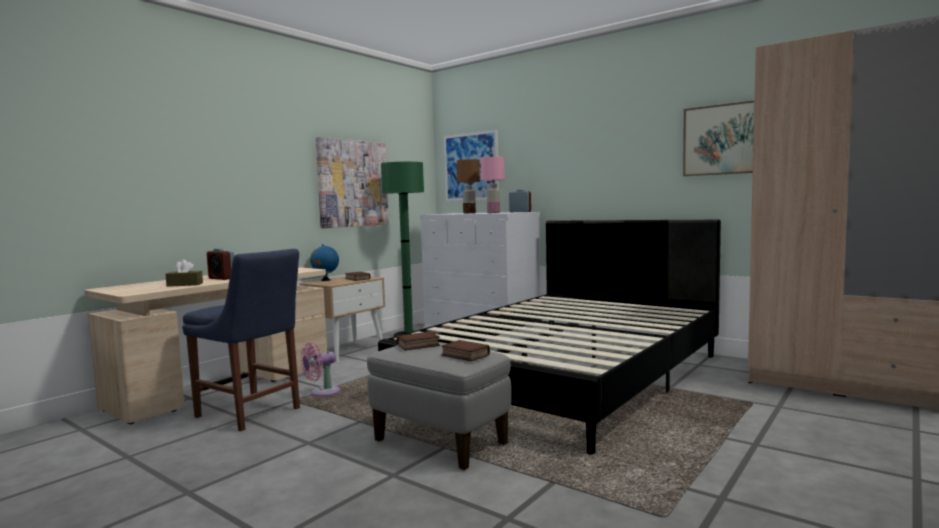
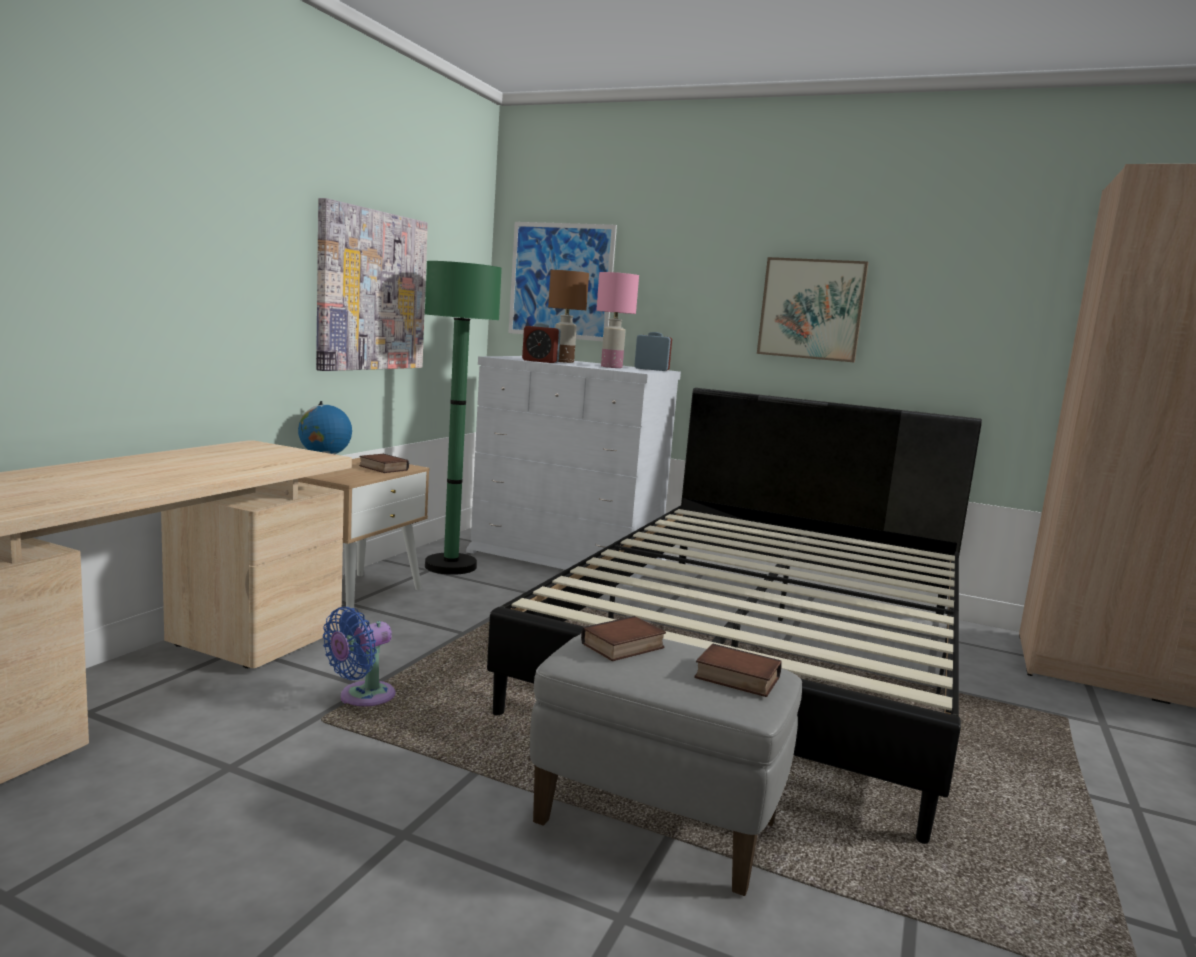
camera: 15 degrees left, 5 degrees up
brown tissue box [166,259,203,287] -> none
blue chair [182,249,300,431] -> none
alarm clock [207,248,234,280] -> alarm clock moved to [522,323,561,363]
pink fan [301,343,340,396] -> blue fan [323,607,396,706]
picture [683,101,754,176] -> picture moved to [757,257,869,362]

